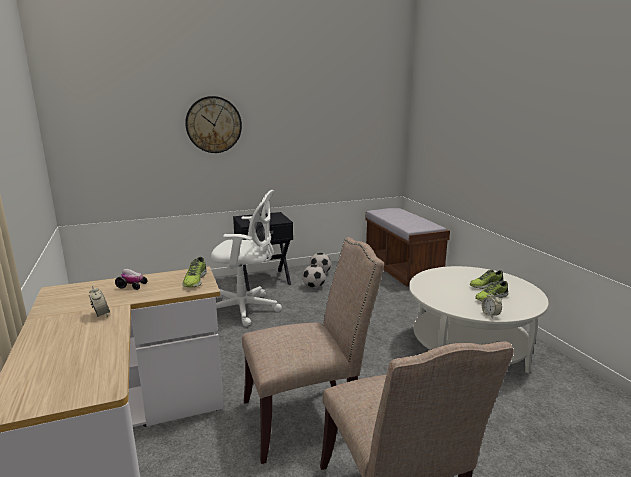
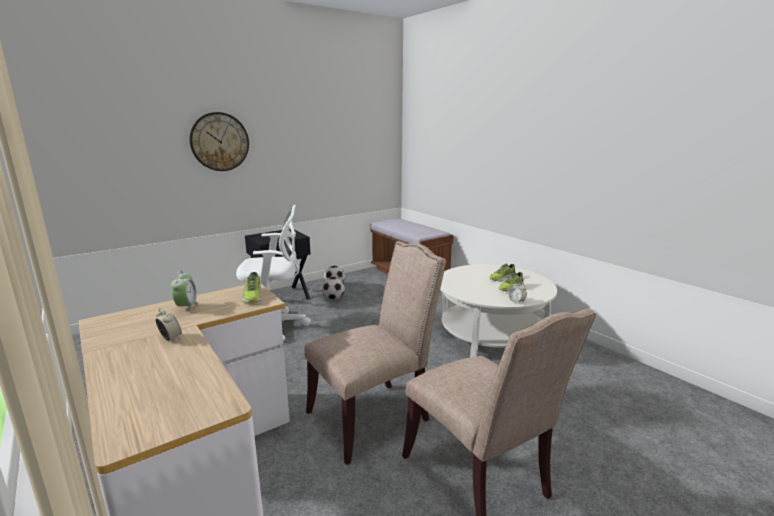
camera: 15 degrees left, 0 degrees up
toy car [115,268,147,290] -> alarm clock [171,271,199,313]

